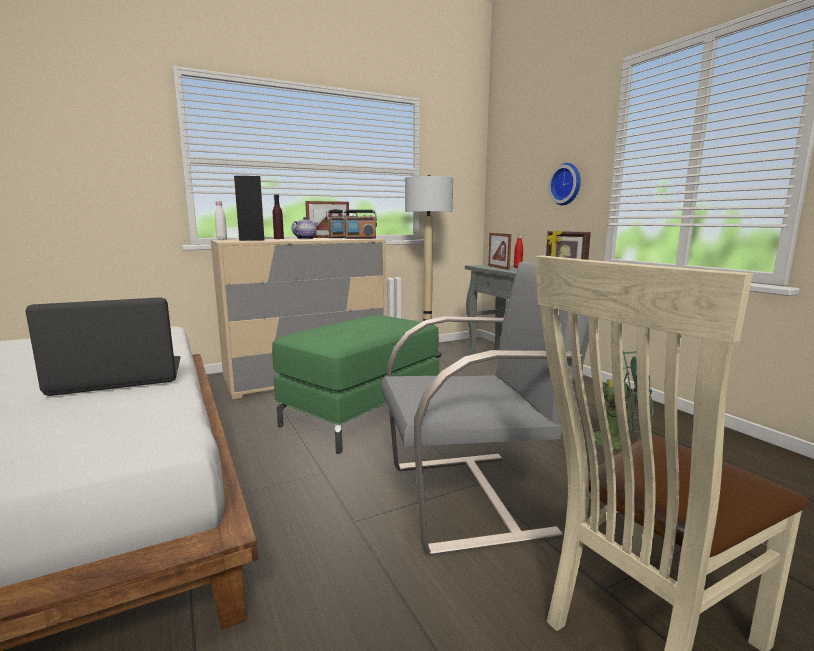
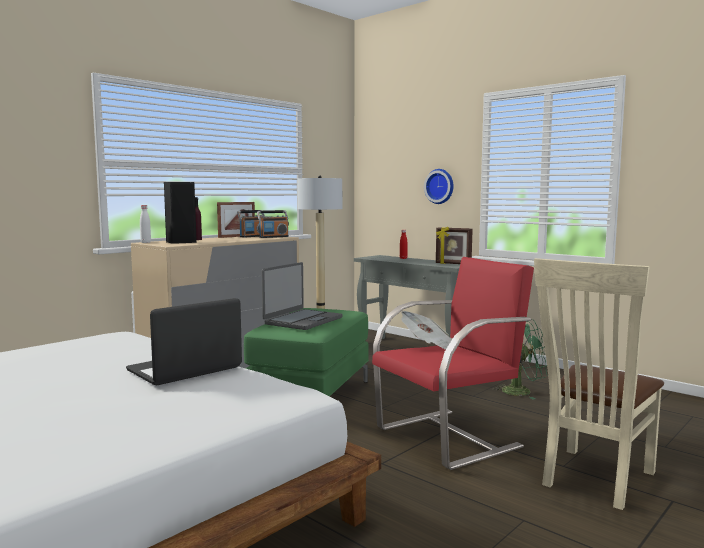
camera: 20 degrees left, 5 degrees down
teapot [291,217,318,239] -> none
grey armchair [381,261,588,556] -> red armchair [372,257,534,470]
picture frame [488,233,511,270] -> none
none -> laptop [262,262,343,330]
none -> newspaper [401,311,452,350]

